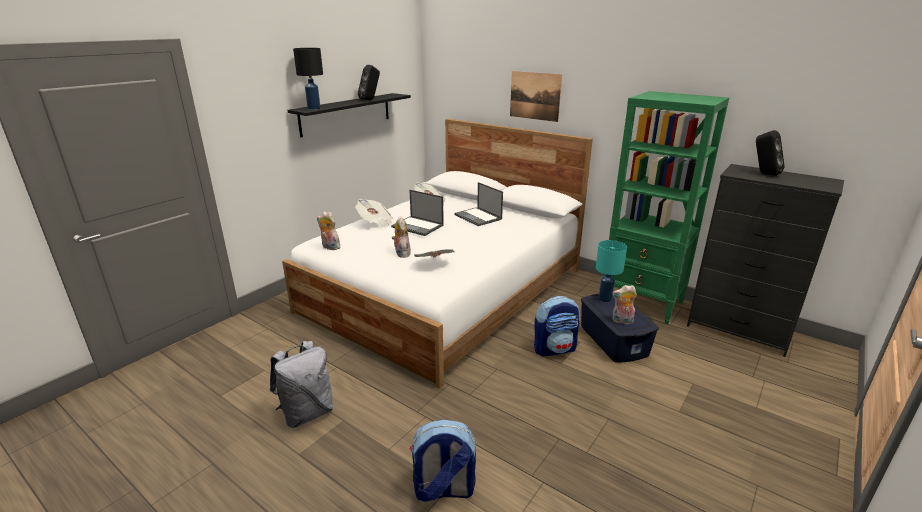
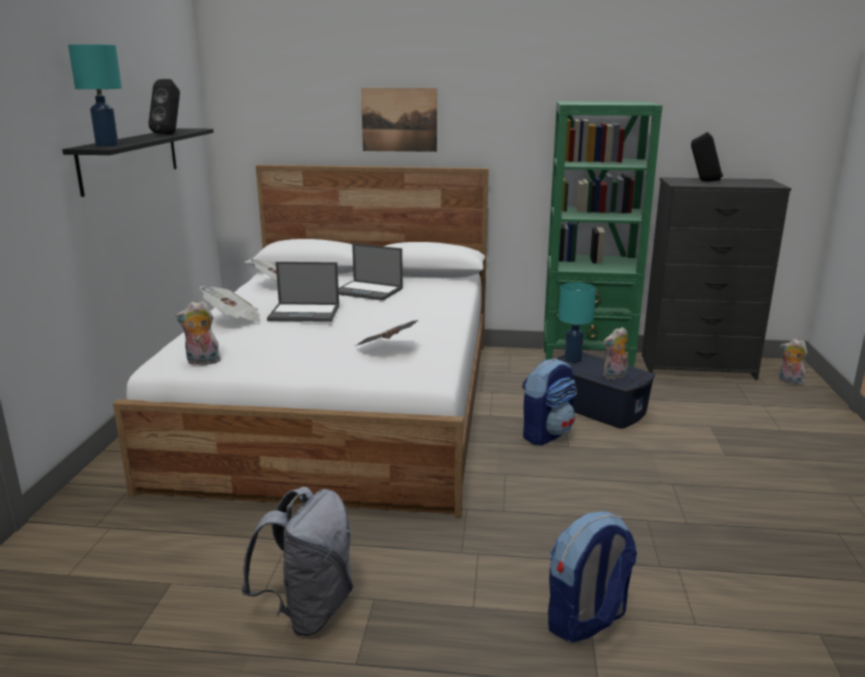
camera: 30 degrees left, 5 degrees down
black table lamp [293,48,323,110] -> turquoise table lamp [68,44,122,147]
plush toy [392,216,411,258] -> plush toy moved to [779,339,808,386]

